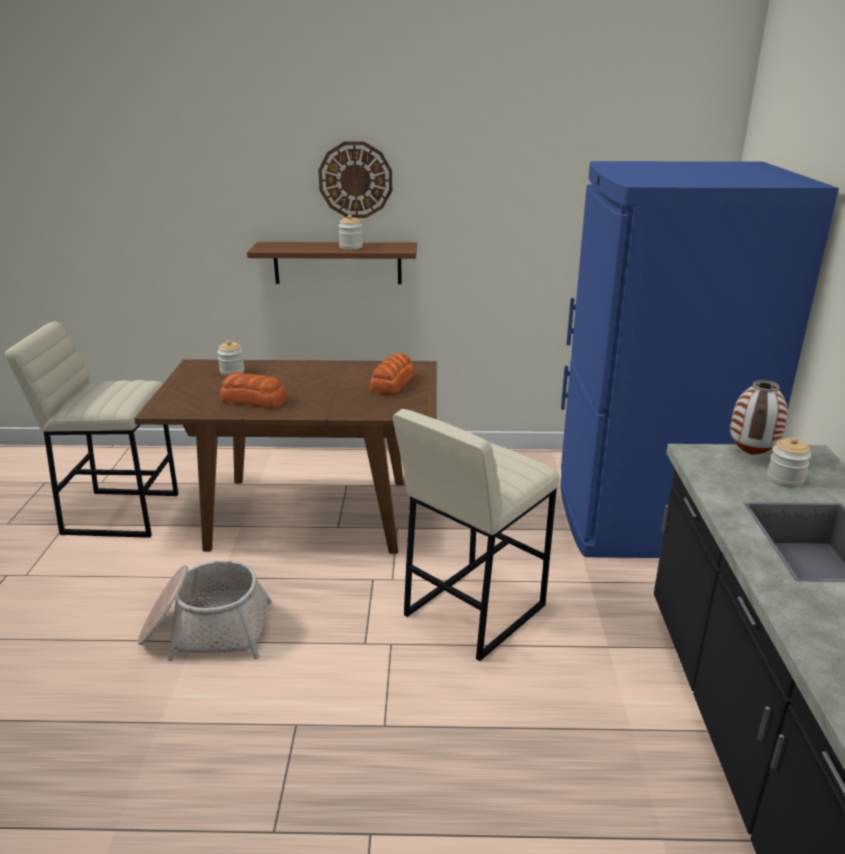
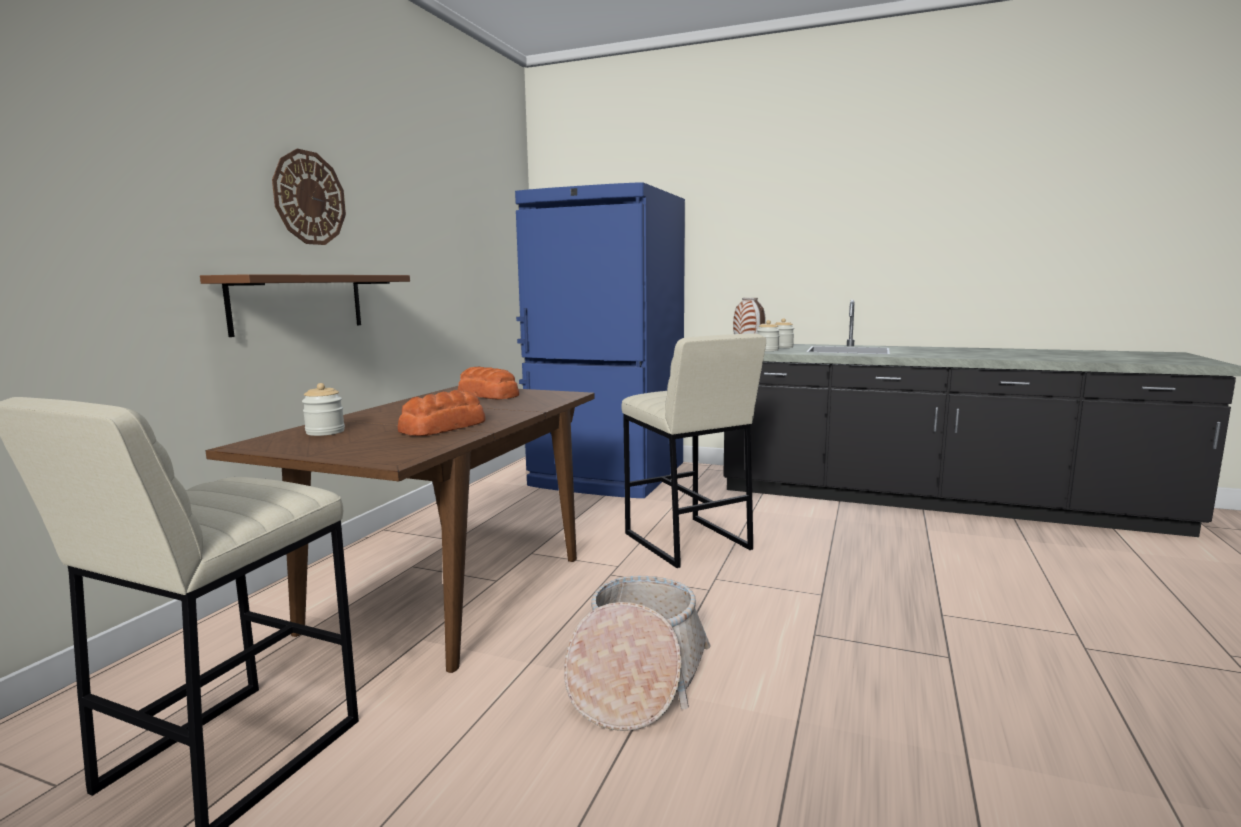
camera: 70 degrees left, 15 degrees down
jar [338,215,363,250] -> jar moved to [757,320,780,351]

